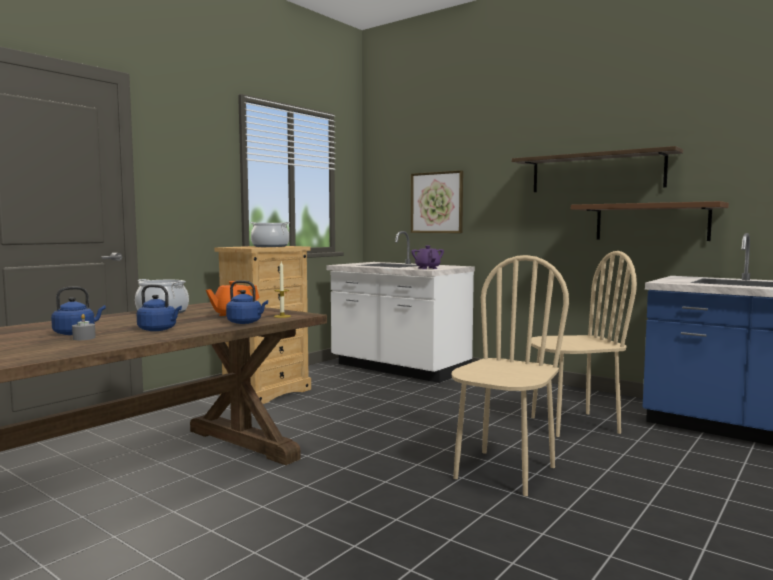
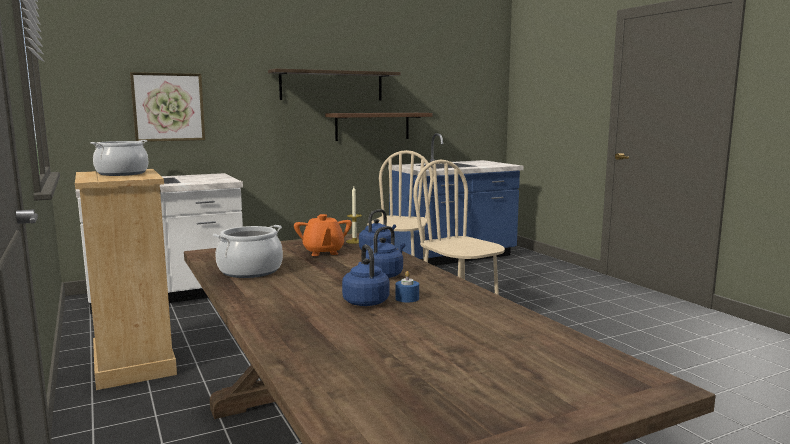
camera: 65 degrees left, 5 degrees up
grey candle [72,314,96,340] -> blue candle [395,271,419,303]
purple teapot [411,245,444,269] -> none

